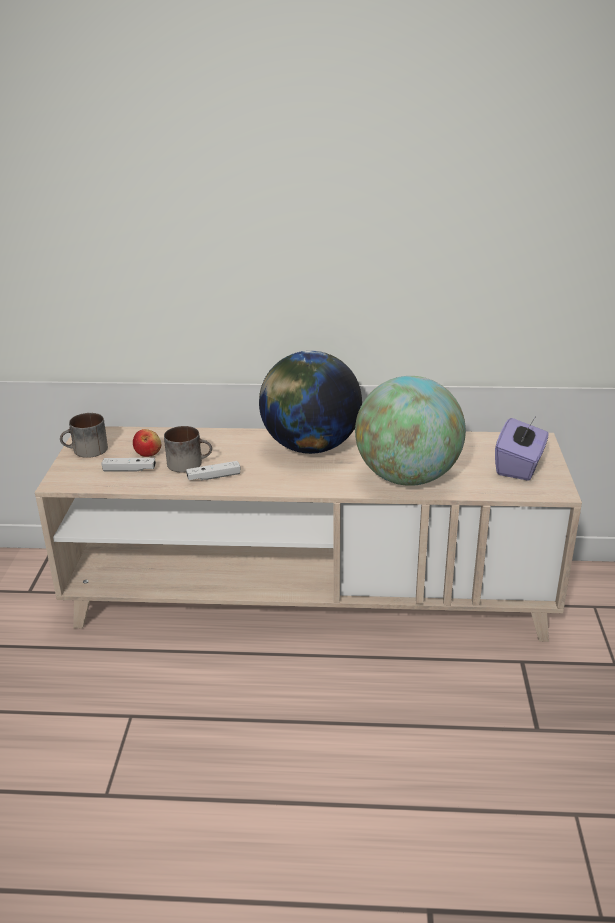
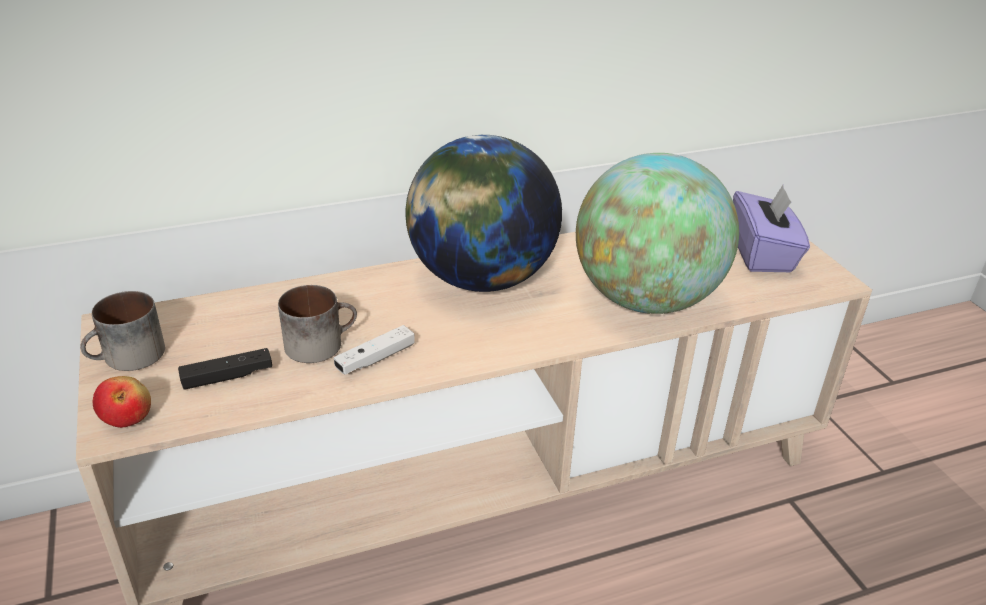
camera: 25 degrees left, 5 degrees up
white game controller [101,458,156,471] -> black game controller [178,348,272,389]
apple [133,429,161,457] -> apple moved to [93,376,151,428]

